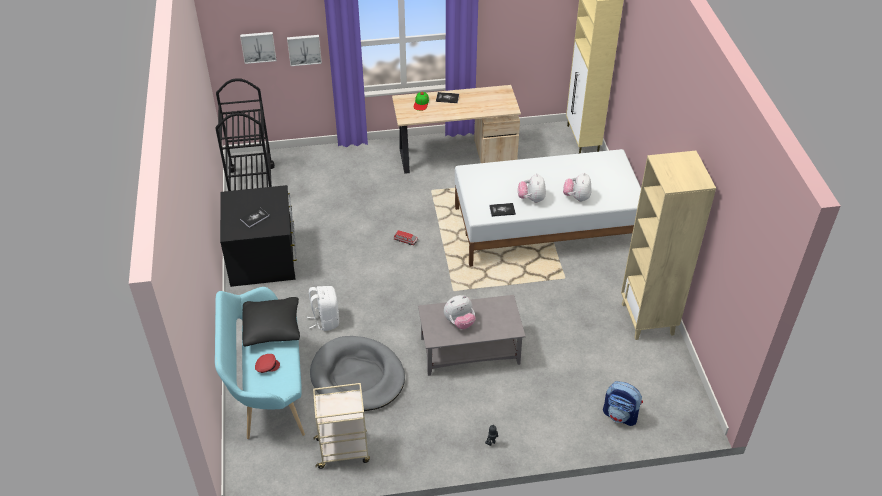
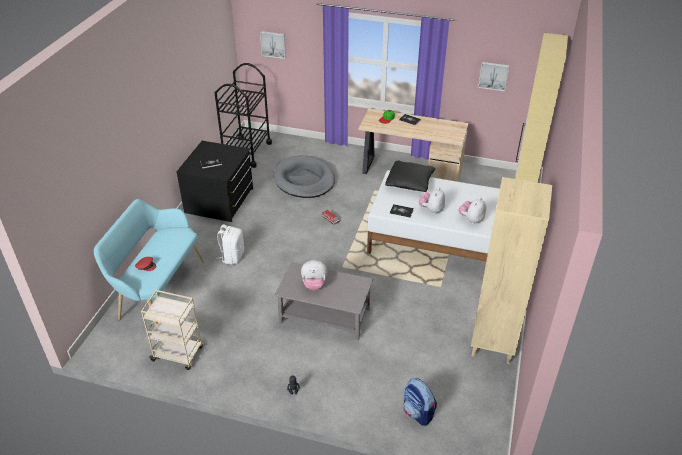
camera: 25 degrees right, 5 degrees down
black pillow [242,297,300,346] -> black pillow moved to [385,161,435,192]
picture [287,35,322,66] -> picture moved to [478,62,509,91]
grey dog bed [310,336,405,411] -> grey dog bed moved to [273,155,335,198]

